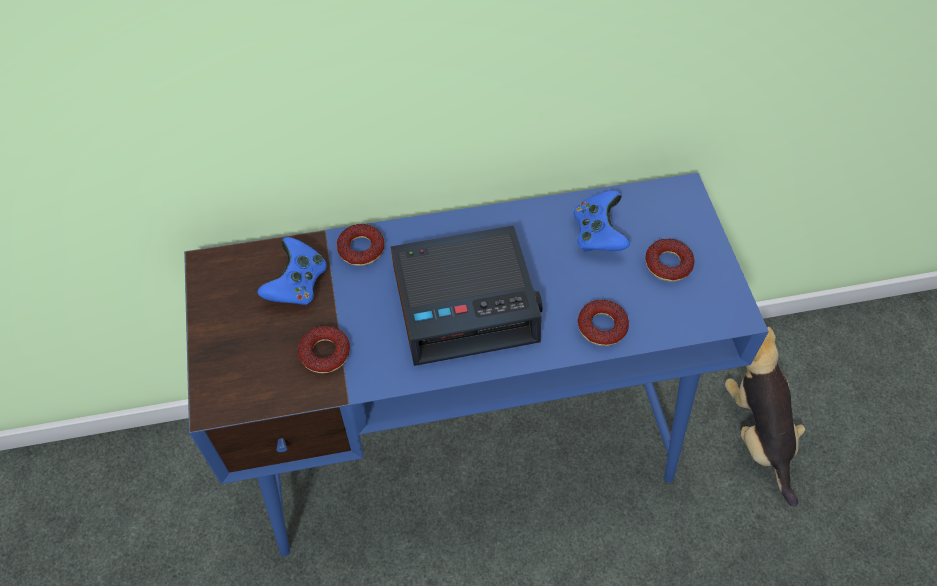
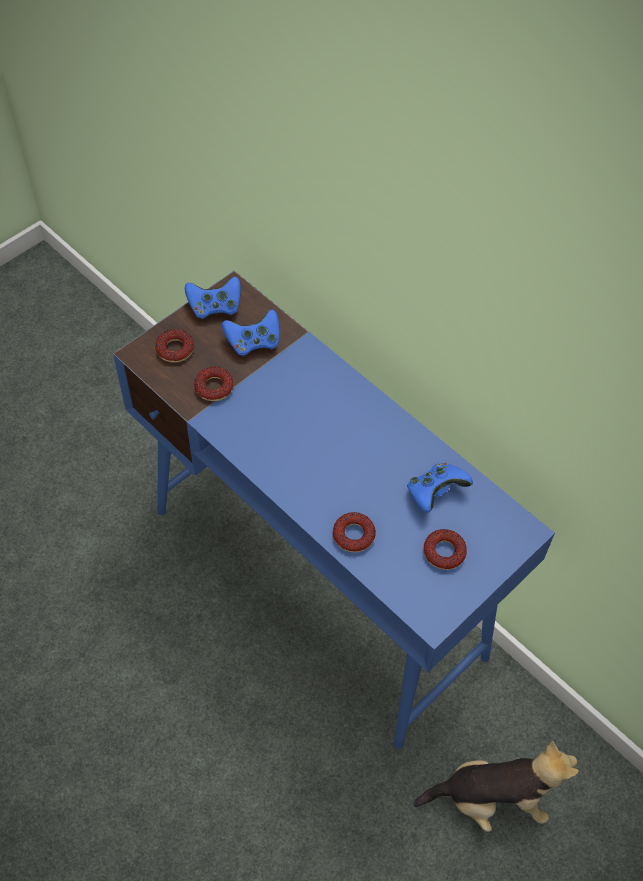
camera: 55 degrees right, 0 degrees up
donut [337,224,385,266] -> donut moved to [155,329,194,363]
alarm clock [391,225,543,366] -> none
plush toy [725,327,805,507] -> plush toy turned 45 degrees clockwise [414,741,579,832]
none -> blue game controller [185,277,241,319]

